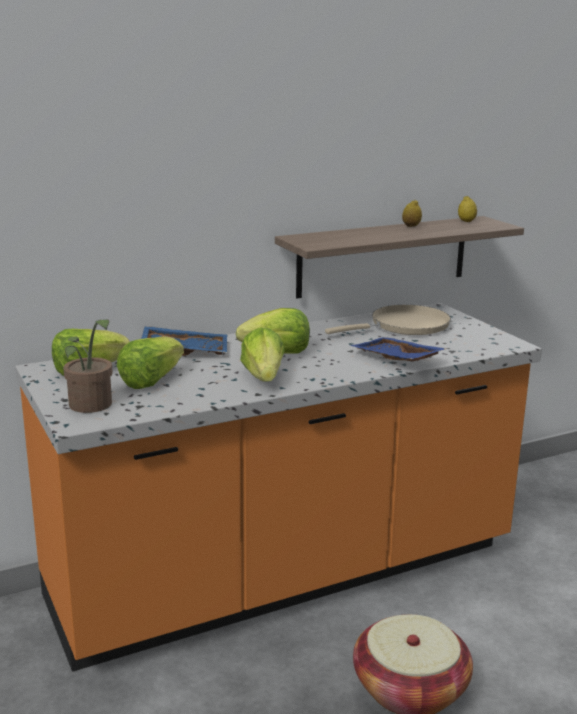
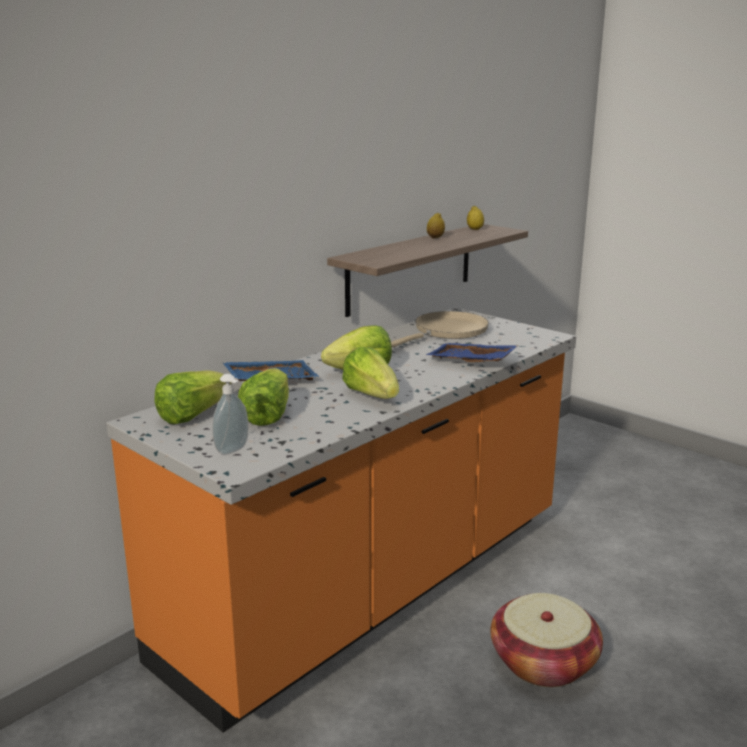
camera: 20 degrees left, 0 degrees up
potted plant [63,319,113,413] -> soap dispenser [212,374,249,455]

